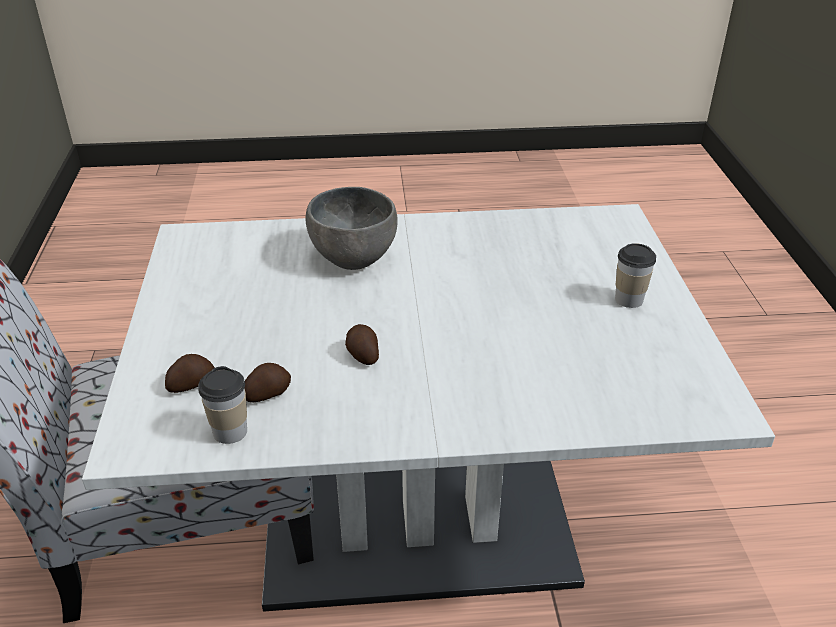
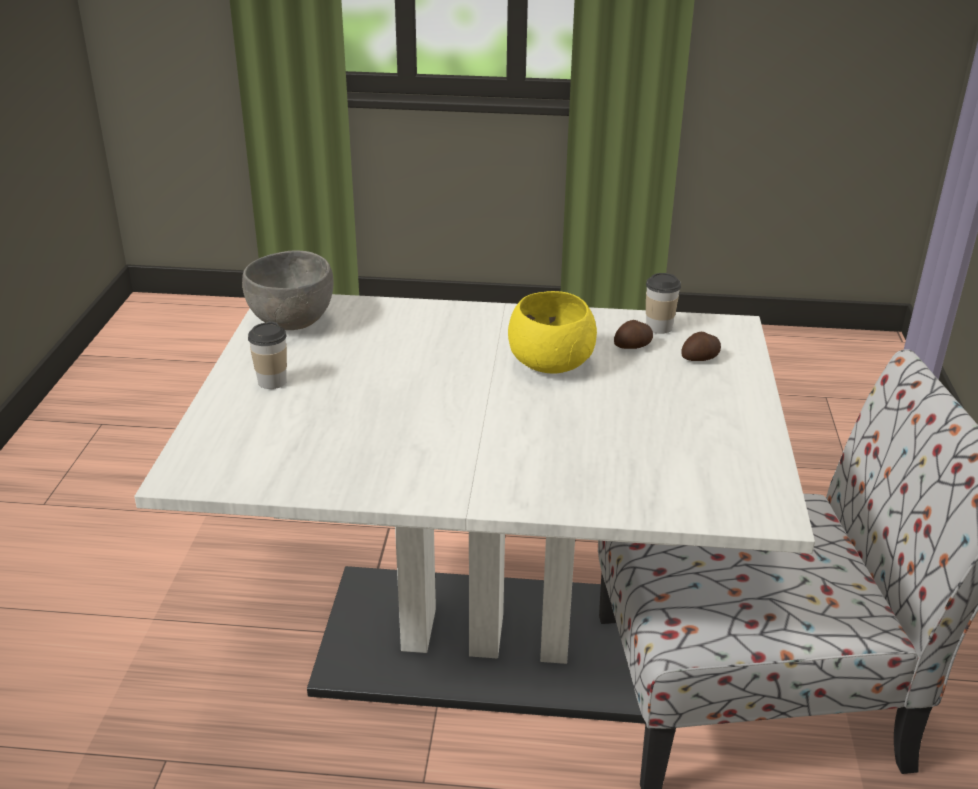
camera: 170 degrees left, 5 degrees down
grey bowl [306,187,398,270] -> grey bowl moved to [242,250,334,330]
potato [345,324,379,365] -> yellow bowl [508,291,597,374]

